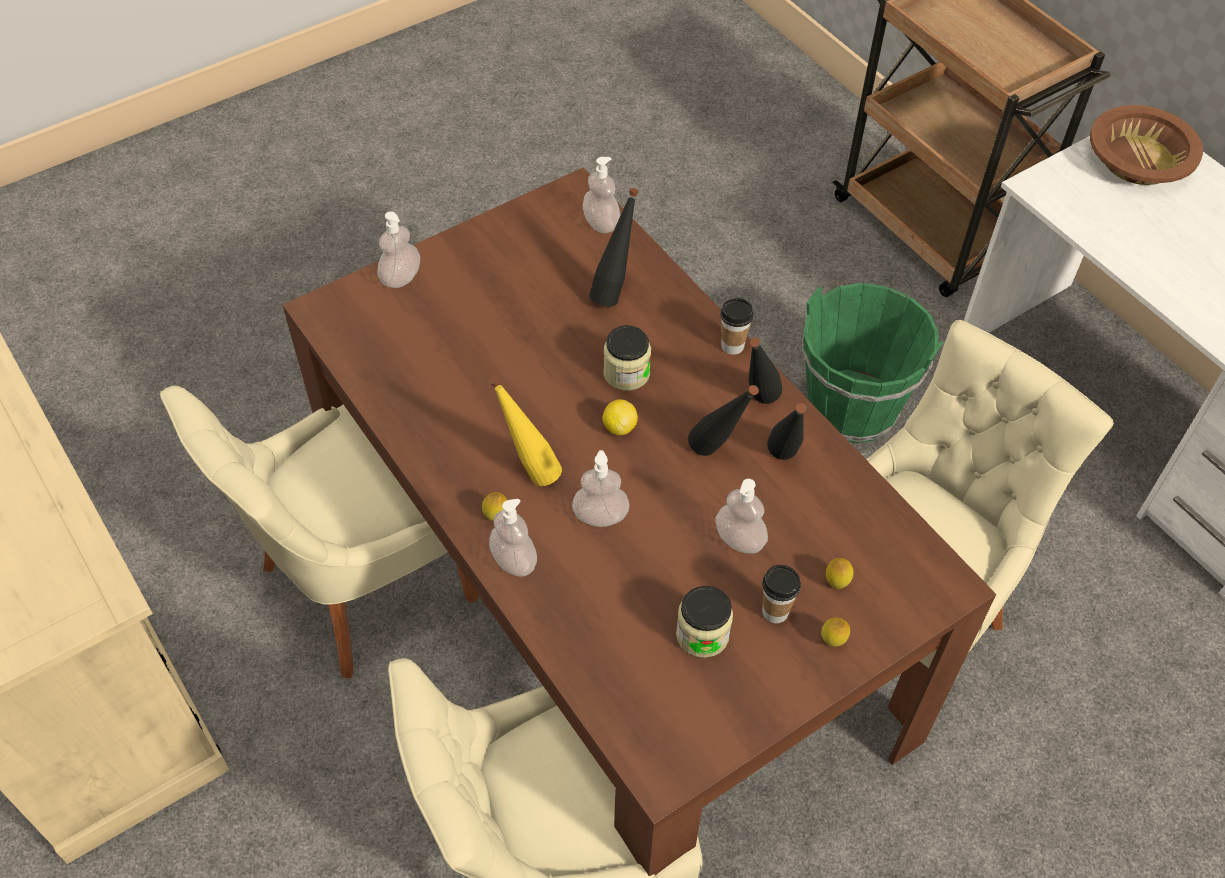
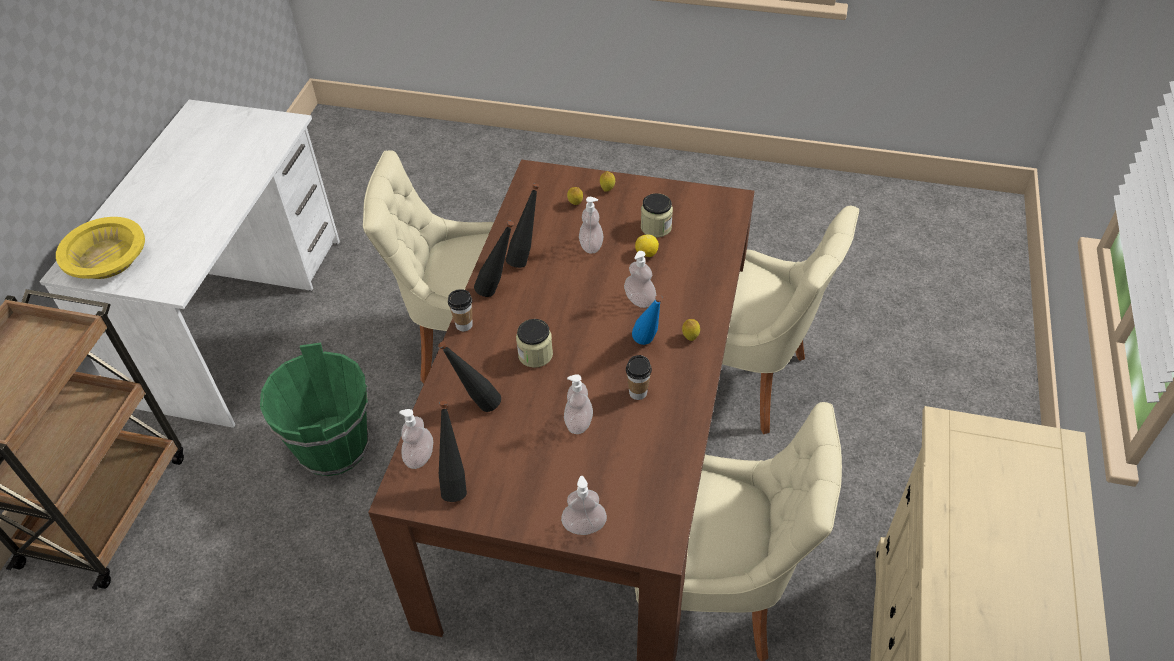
camera: 130 degrees left, 5 degrees down
yellow bottle [489,376,562,486] -> blue bottle [632,295,663,345]
soap dispenser [489,499,537,577] -> soap dispenser moved to [564,374,593,434]
lemon [602,399,638,435] -> lemon moved to [635,234,659,257]
black bottle [688,385,759,456] -> black bottle moved to [439,401,467,502]
cup [762,565,801,623] -> cup moved to [626,355,652,400]
brown bowl [1090,105,1203,185] -> yellow bowl [56,217,145,279]

